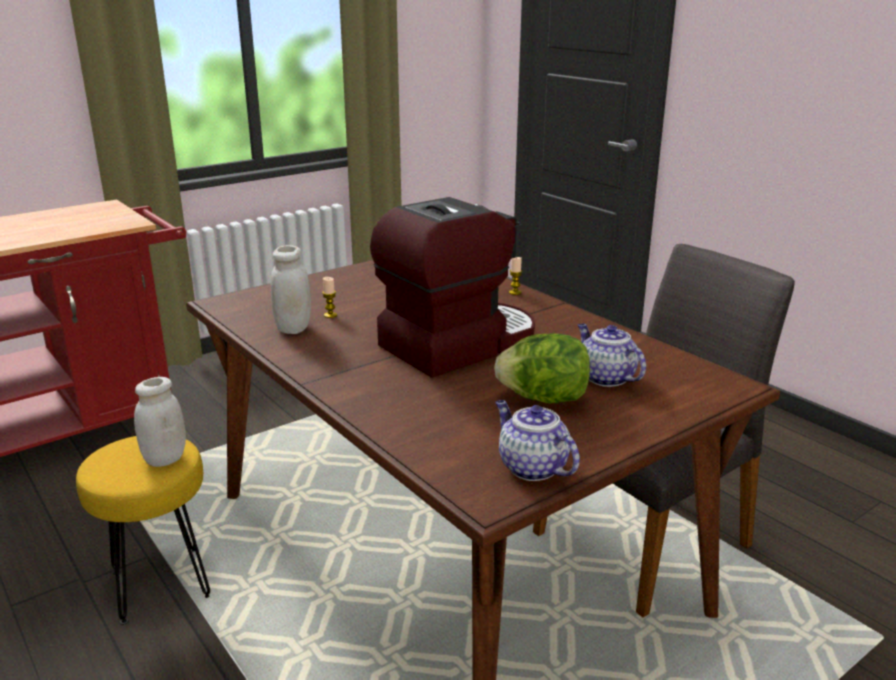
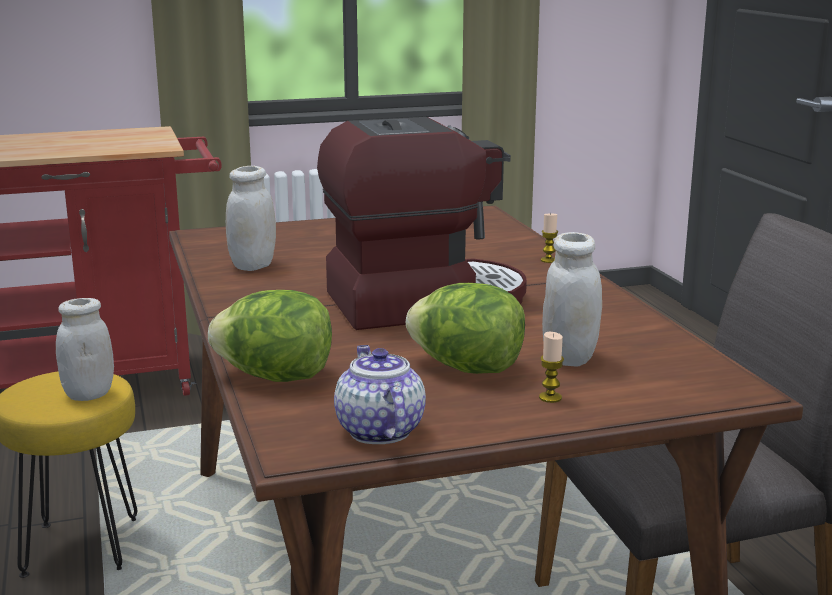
camera: 20 degrees right, 5 degrees down
candle [322,277,337,318] -> candle moved to [539,332,564,403]
teapot [578,324,646,387] -> white jar [542,232,602,367]
none -> lettuce [208,290,332,382]

